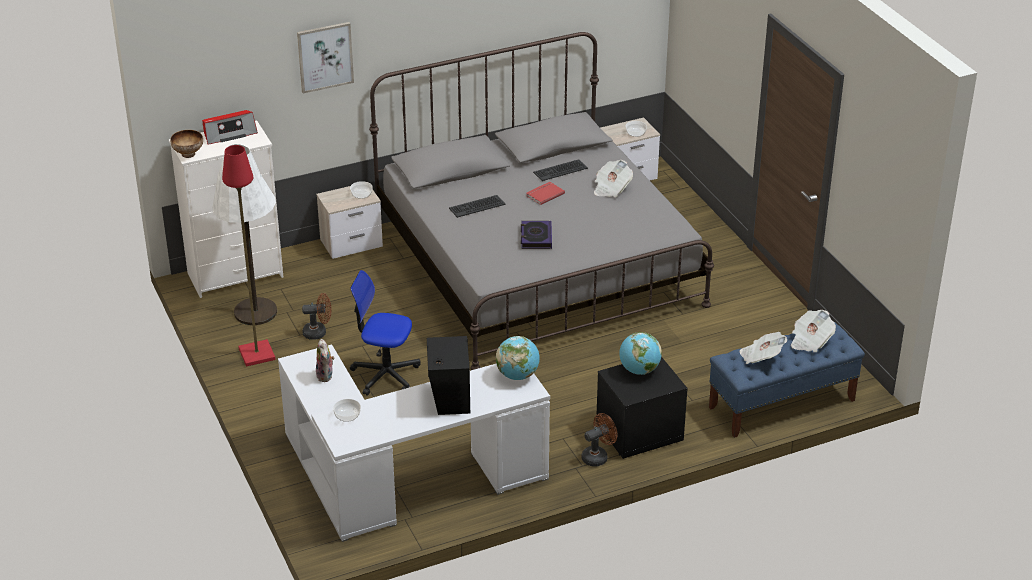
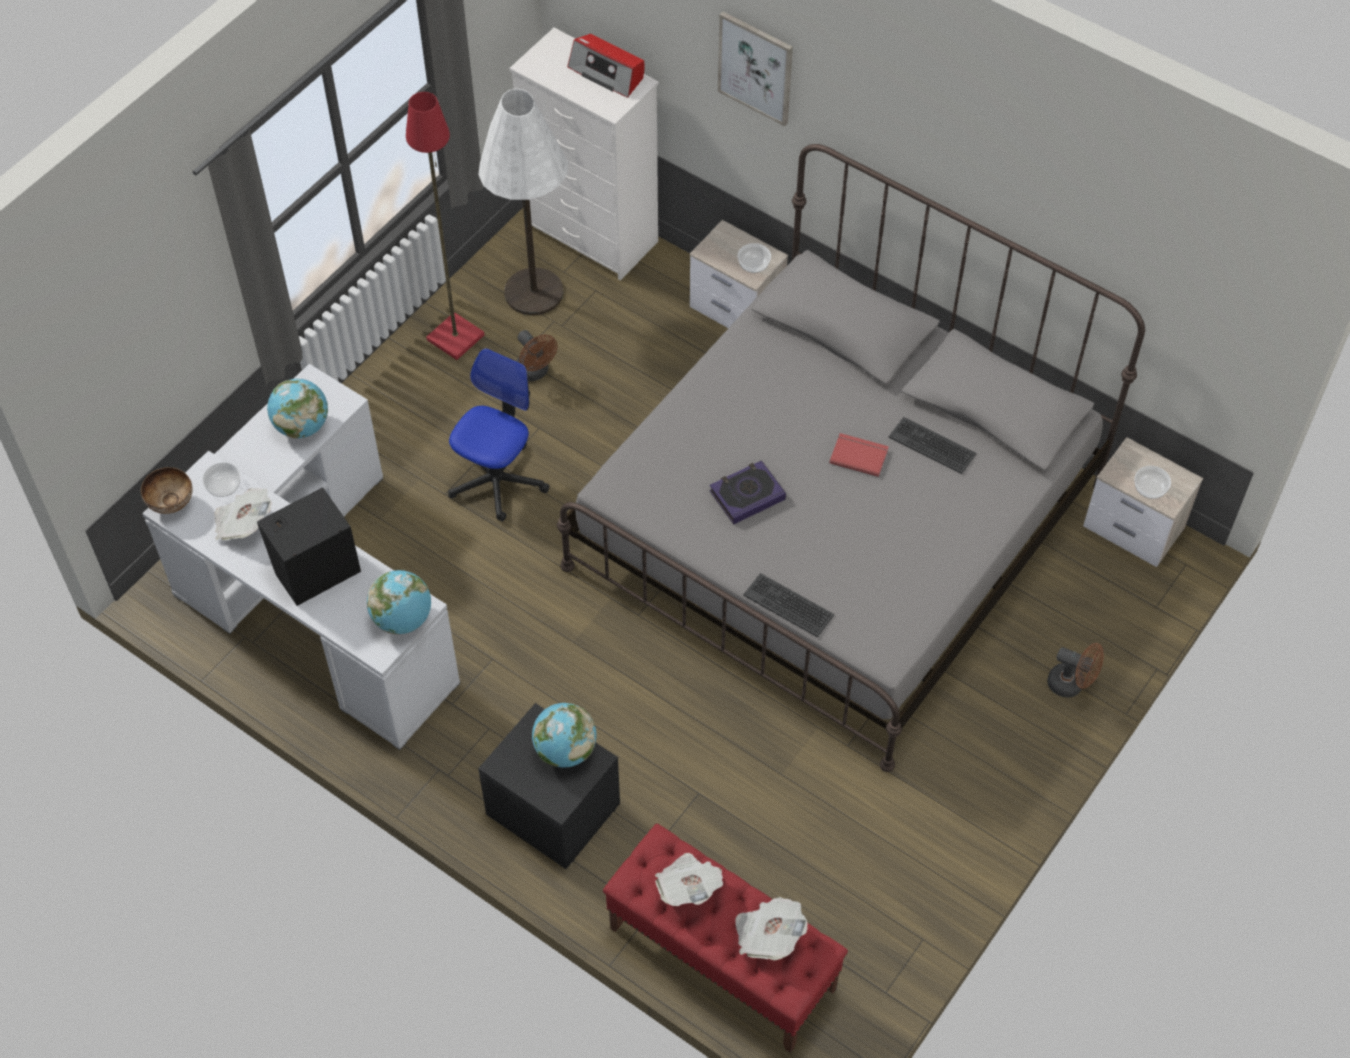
camera: 60 degrees right, 20 degrees up
bowl [170,130,203,158] -> bowl moved to [141,467,193,514]
plush toy [316,339,335,382] -> globe [267,379,328,438]
office chair [350,270,420,396] -> office chair turned 45 degrees clockwise [448,348,549,521]
keyboard [449,195,506,218] -> keyboard moved to [743,573,834,637]
brown fan [581,413,617,466] -> brown fan moved to [1047,643,1104,698]
newspaper [594,160,633,197] -> newspaper moved to [214,488,271,540]
blue bench [709,323,865,438] -> red bench [603,823,848,1053]

